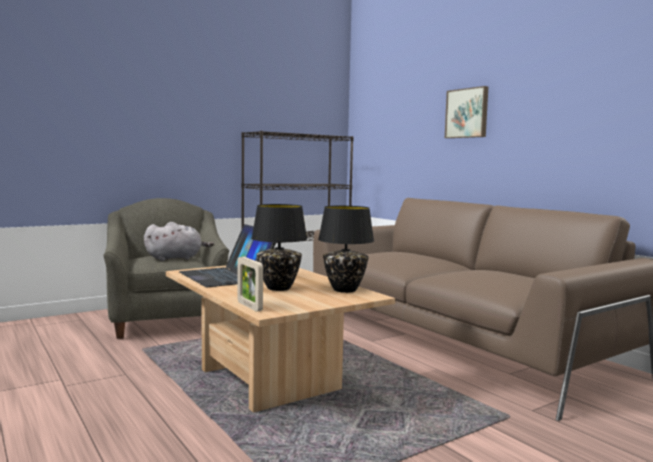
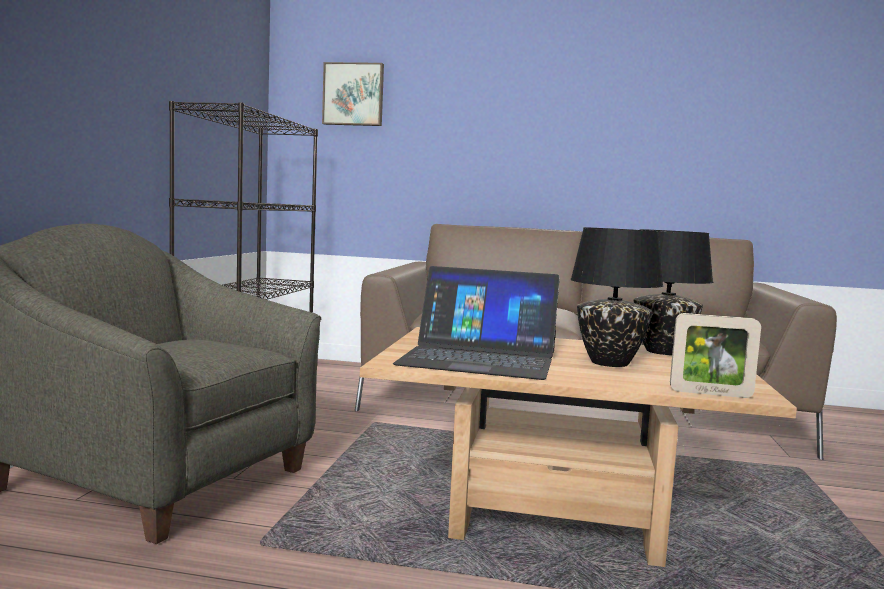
camera: 45 degrees left, 0 degrees up
grey plush toy [144,222,214,261] -> none
picture [445,86,488,138] -> picture moved to [322,62,384,126]

